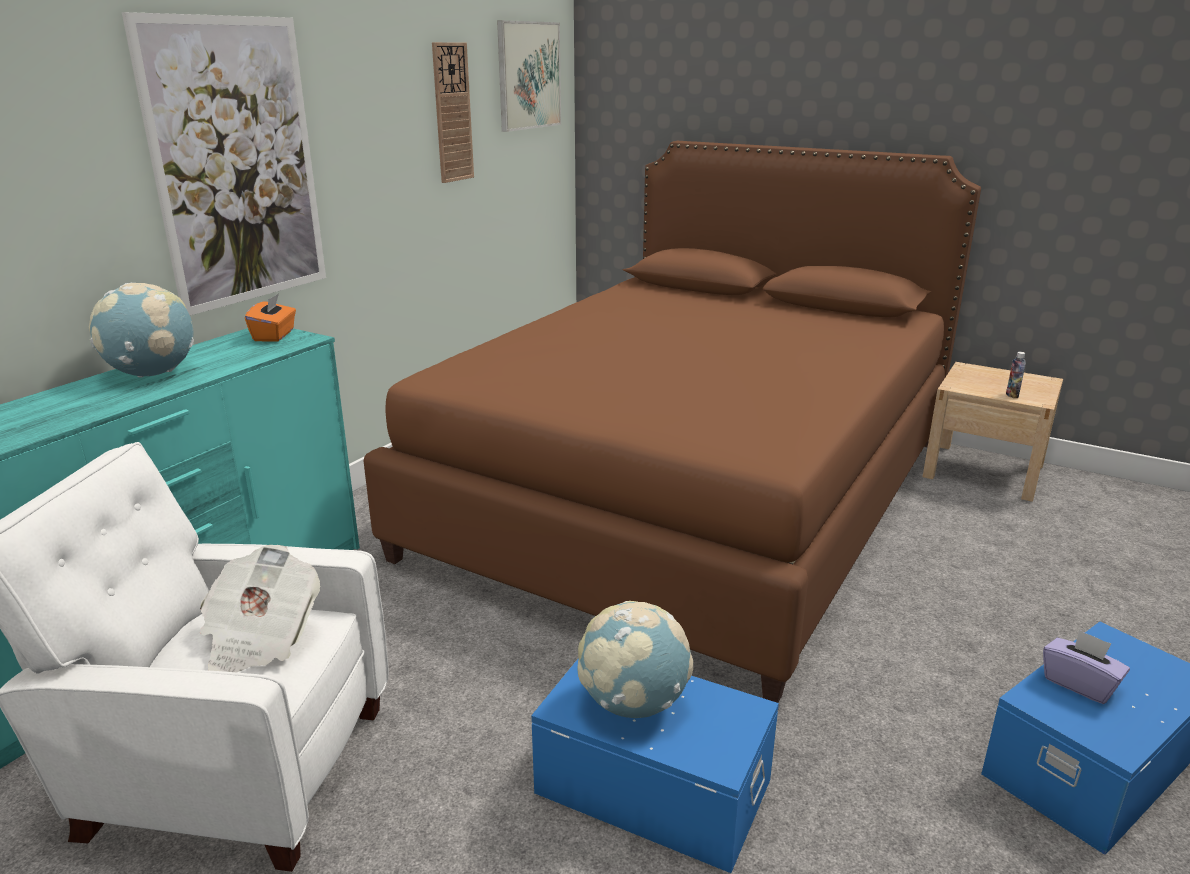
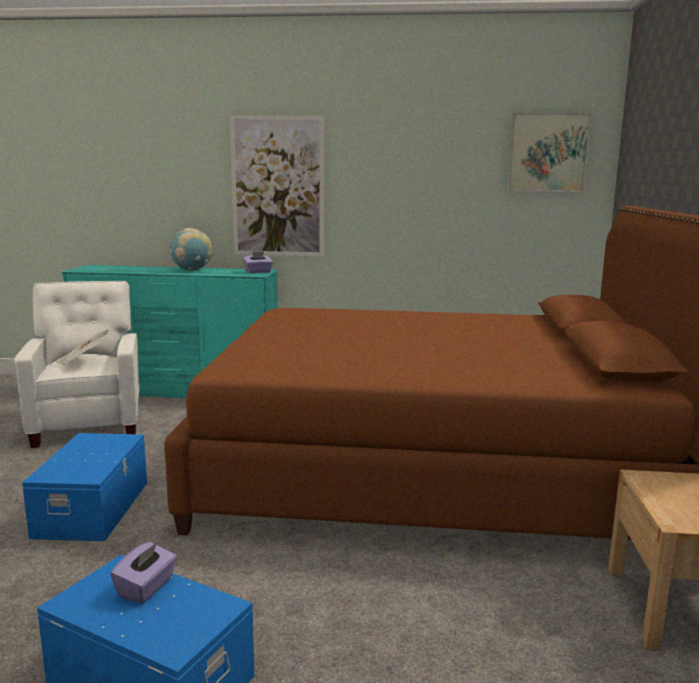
camera: 65 degrees right, 10 degrees down
orange tissue box [245,294,296,342] -> purple tissue box [243,251,273,273]
wall clock [432,42,474,183] -> none
globe [577,601,693,718] -> none
bottle [1006,352,1026,398] -> none

